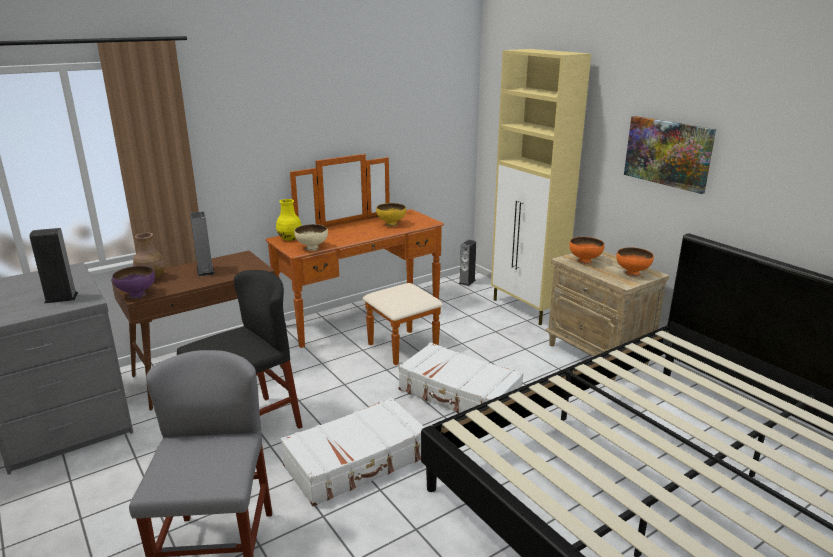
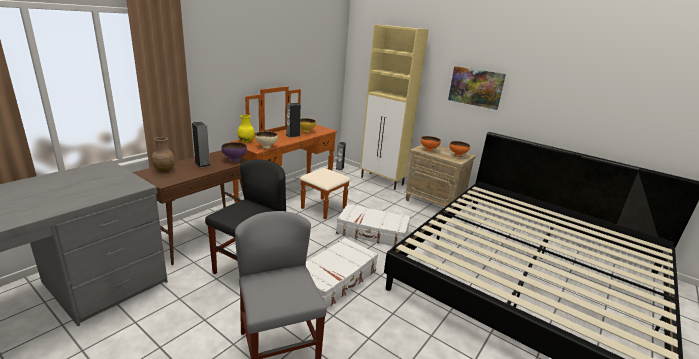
camera: 20 degrees left, 0 degrees up
speaker [29,228,78,304] -> speaker moved to [286,103,301,138]
purple bowl [112,266,155,299] -> purple bowl moved to [221,142,247,162]

